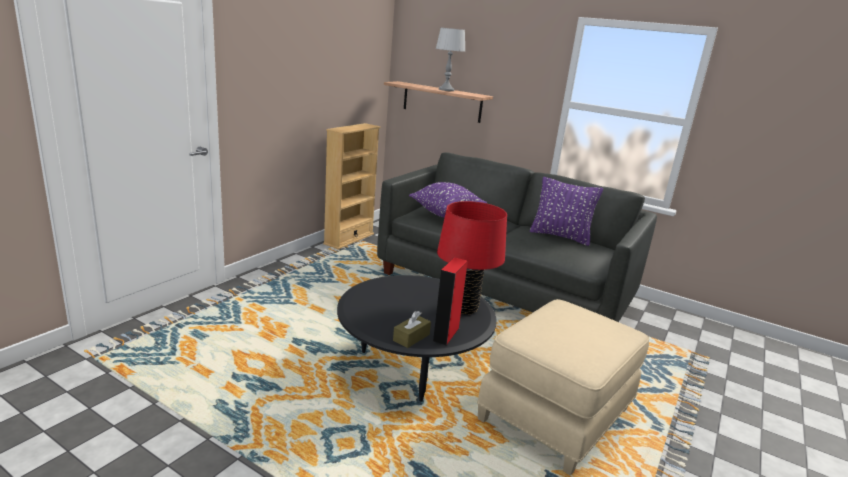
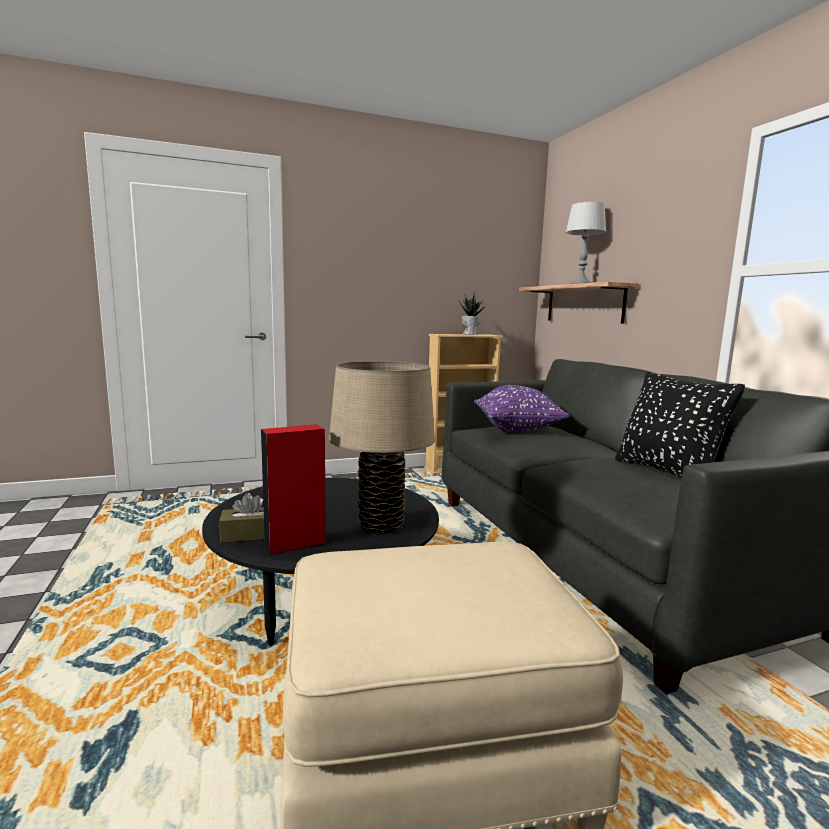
camera: 40 degrees right, 10 degrees down
red table lamp [437,201,507,315] -> beige table lamp [329,361,435,535]
purple pillow [530,177,603,246] -> black pillow [615,372,745,478]
none -> potted plant [459,293,487,335]

